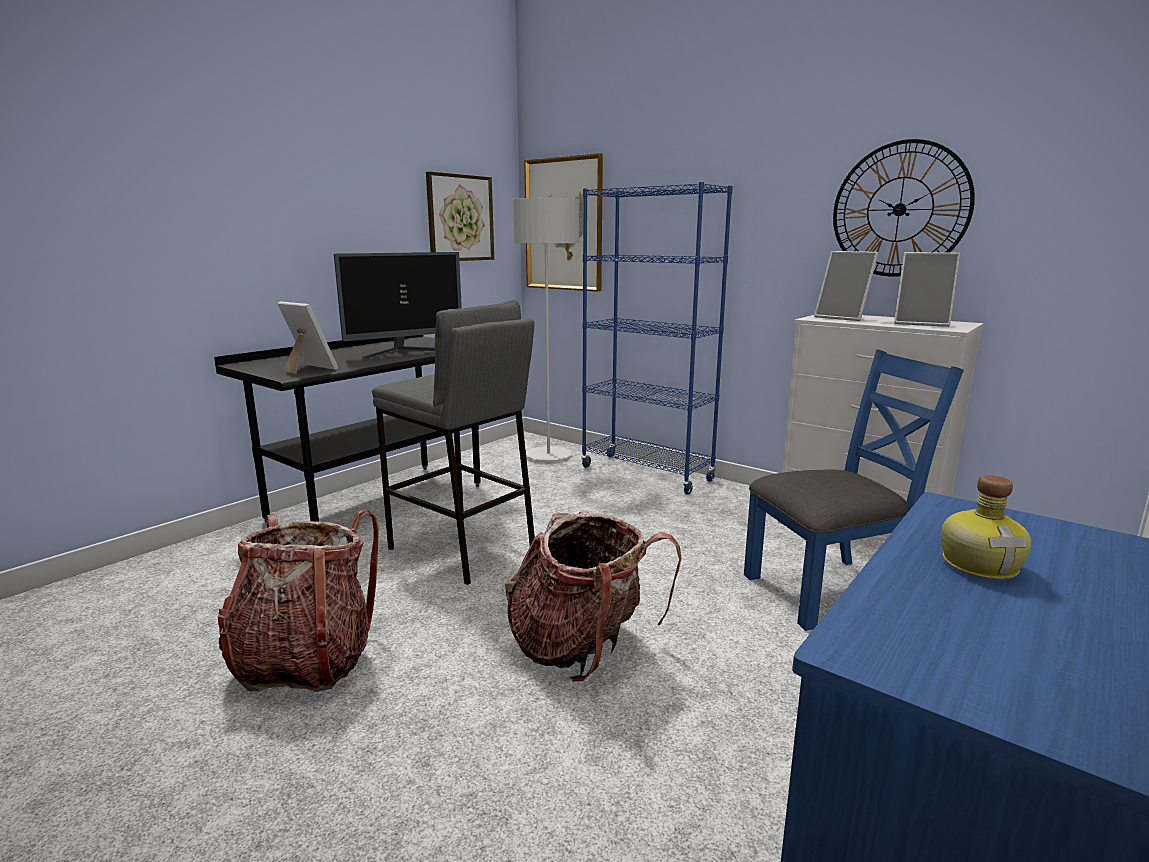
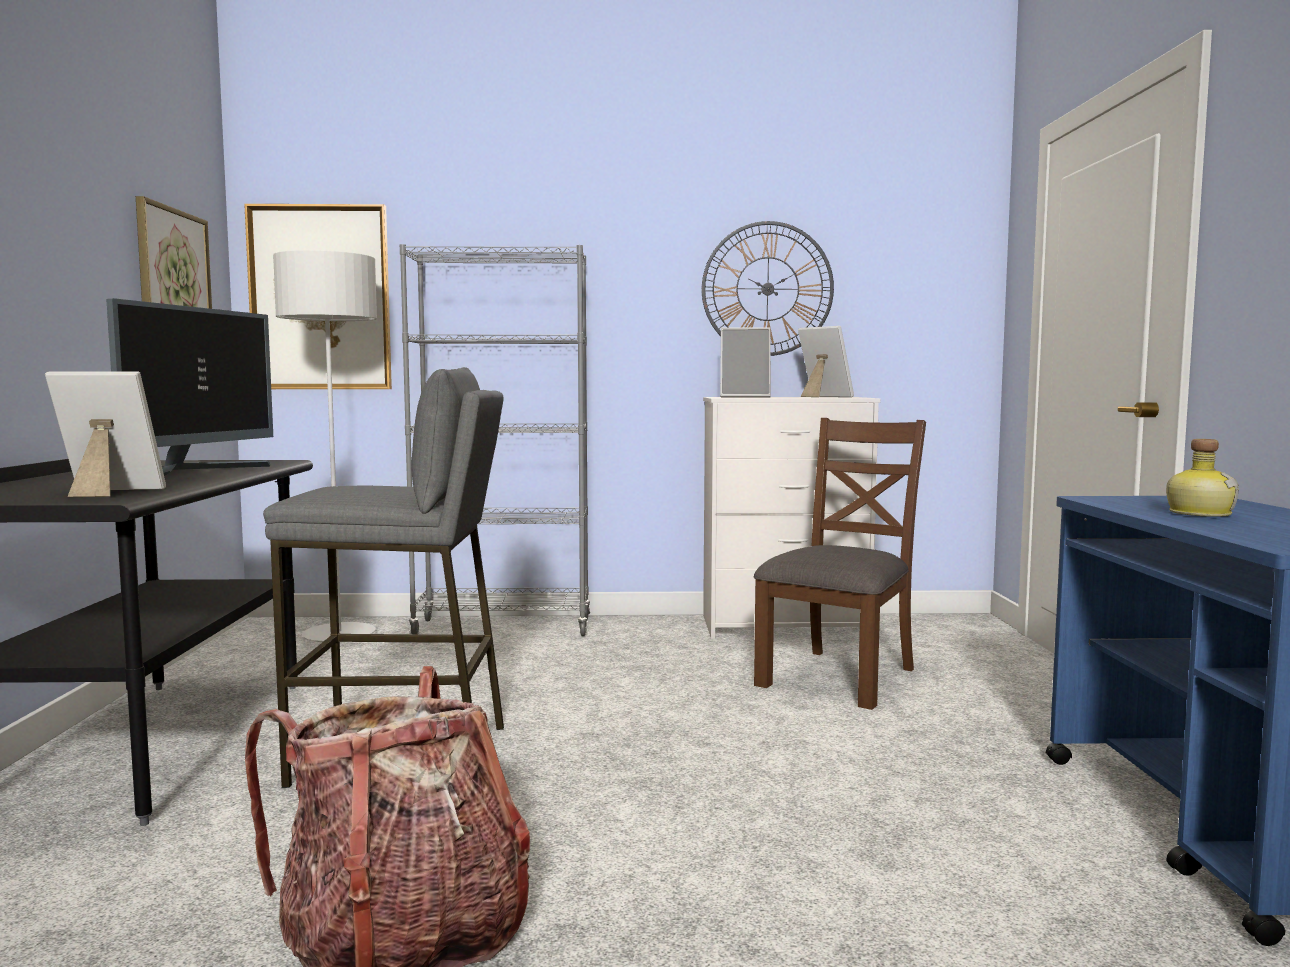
camera: 40 degrees left, 10 degrees down
backpack [505,511,681,681] -> none
blue bookcase [581,182,733,495] -> grey bookcase [400,244,590,636]
blue chair [744,349,964,631] -> brown chair [754,418,926,710]
picture frame [894,252,960,327] -> picture frame turned 120 degrees counterclockwise [798,326,854,397]

